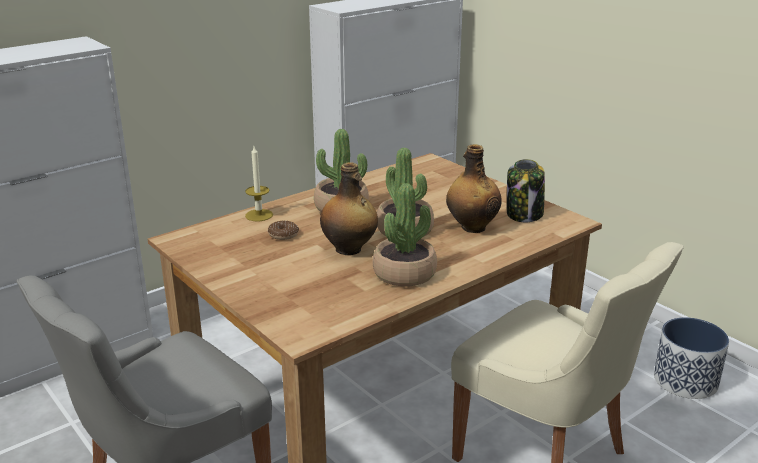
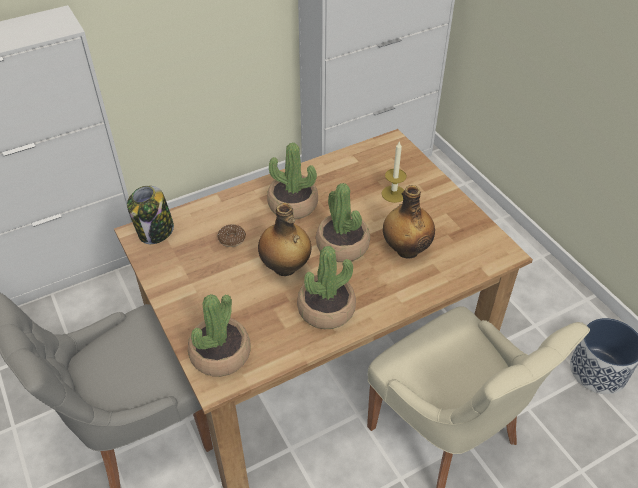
camera: 10 degrees right, 20 degrees up
candle [245,146,273,221] -> candle moved to [381,141,407,203]
jar [507,159,545,222] -> jar moved to [127,186,174,244]
none -> potted plant [188,294,251,377]

